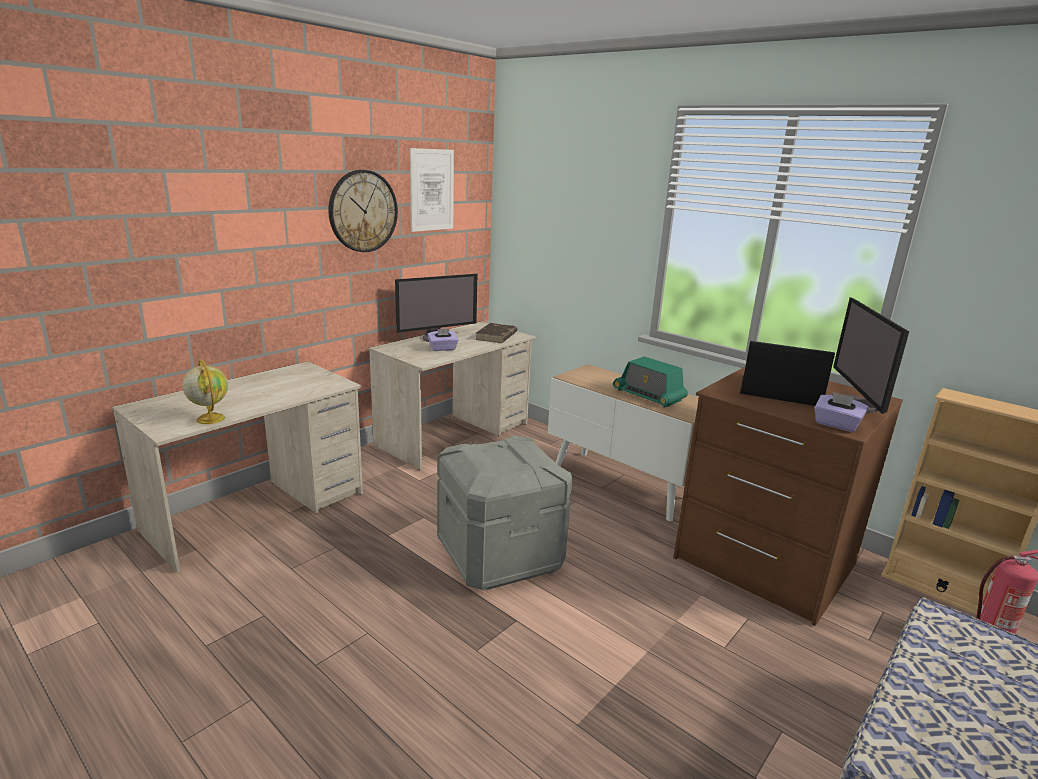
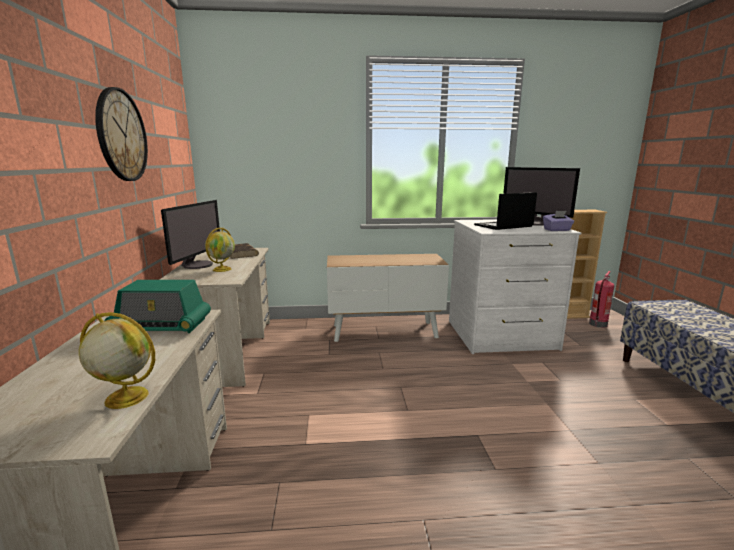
camera: 45 degrees left, 5 degrees down
picture [410,148,454,232] -> none
purple tissue box [427,329,458,351] -> globe [205,228,235,272]
grey storage box [437,436,572,591] -> none
radio [613,356,688,408] -> radio moved to [104,280,211,333]
brown dresser [673,367,903,626] -> white dresser [449,219,581,354]

